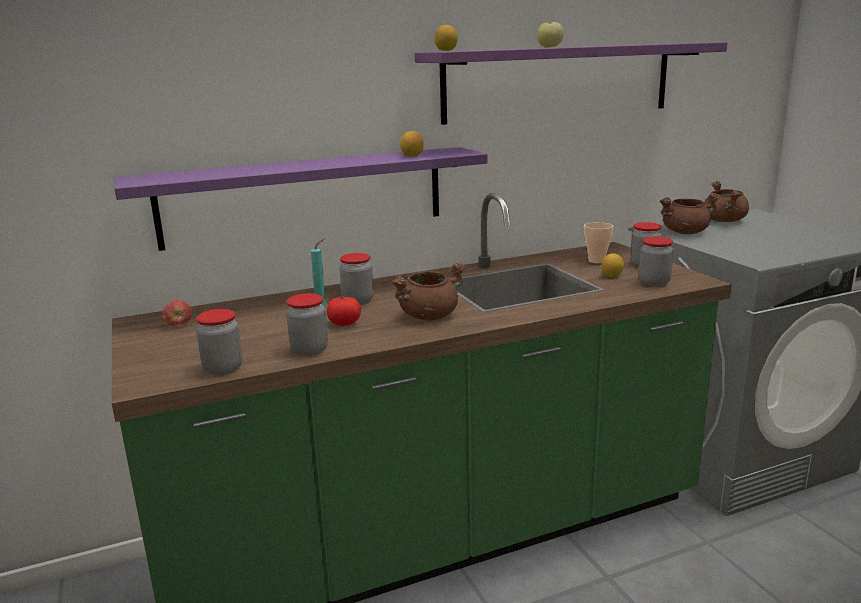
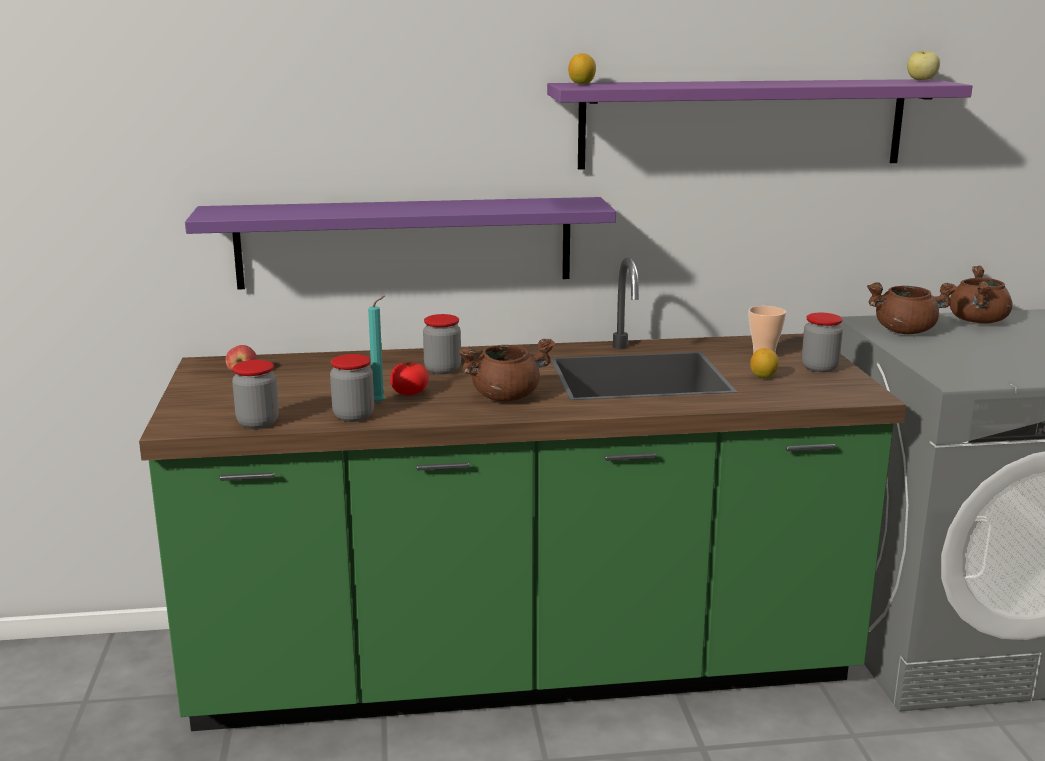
camera: 15 degrees right, 0 degrees up
lemon [400,131,424,157] -> none
apple [537,22,564,48] -> apple moved to [907,51,940,80]
jar [639,237,674,287] -> none

